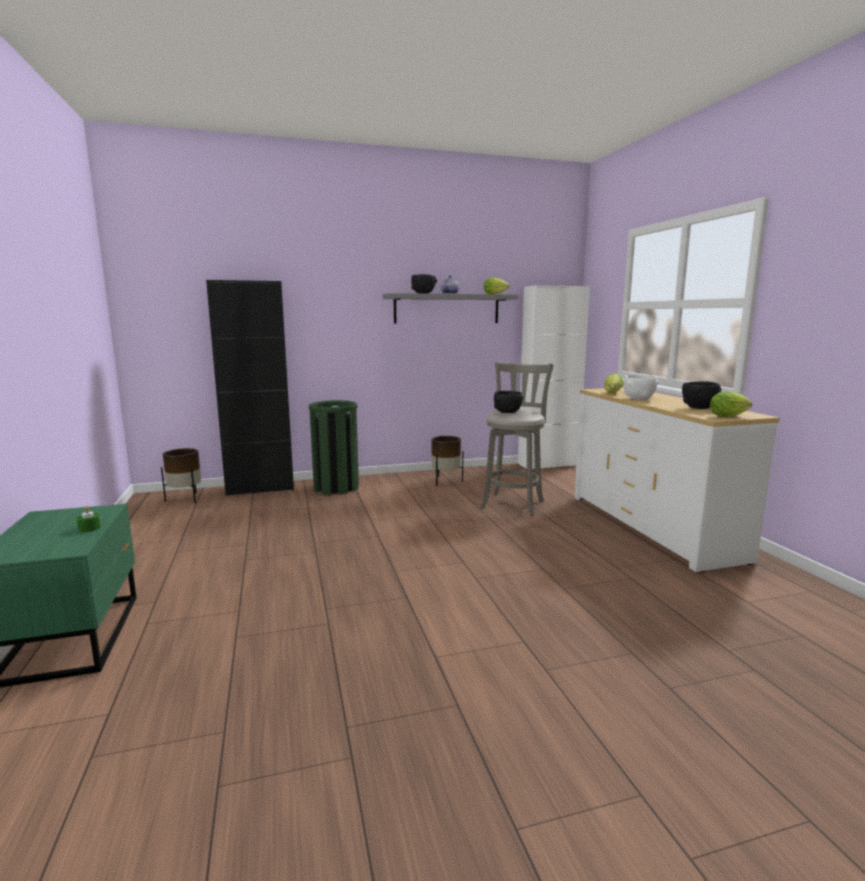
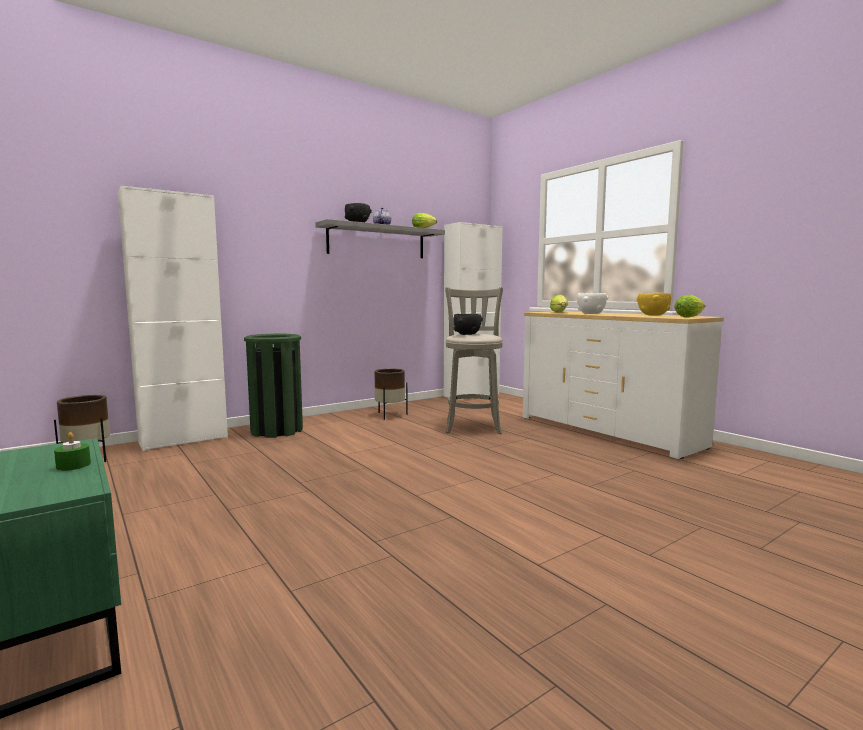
camera: 20 degrees left, 5 degrees down
black cabinet [206,280,294,496] -> white cabinet [118,186,228,451]
black bowl [682,381,721,409] -> yellow bowl [637,293,671,316]

